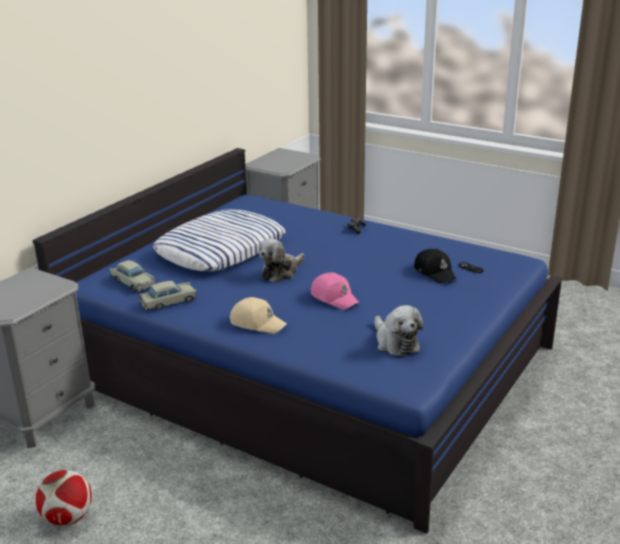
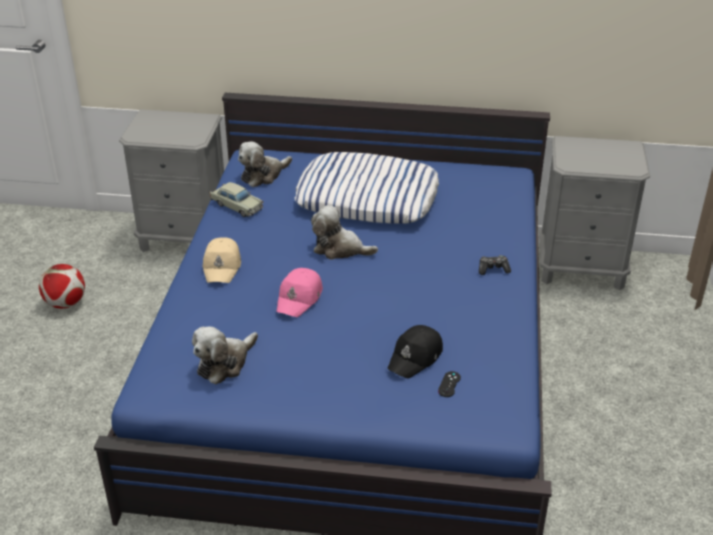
camera: 65 degrees right, 10 degrees up
beige toy car [110,260,156,292] -> plush toy [238,142,292,187]

